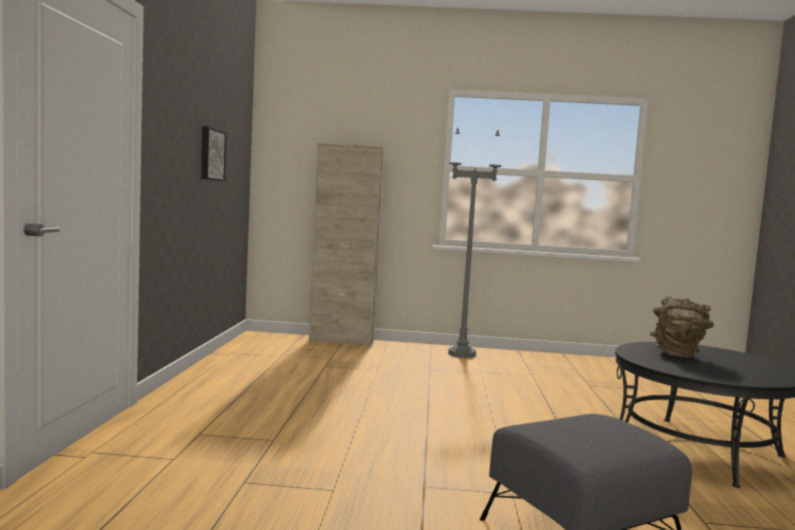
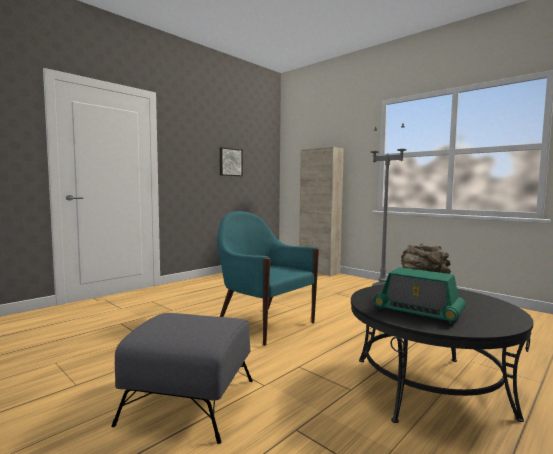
camera: 40 degrees right, 0 degrees up
none -> turquoise armchair [217,211,319,346]
none -> radio [373,267,466,324]

